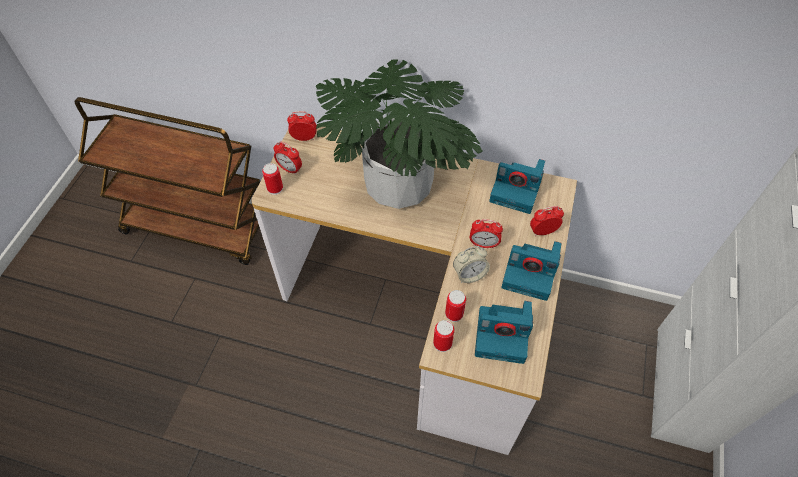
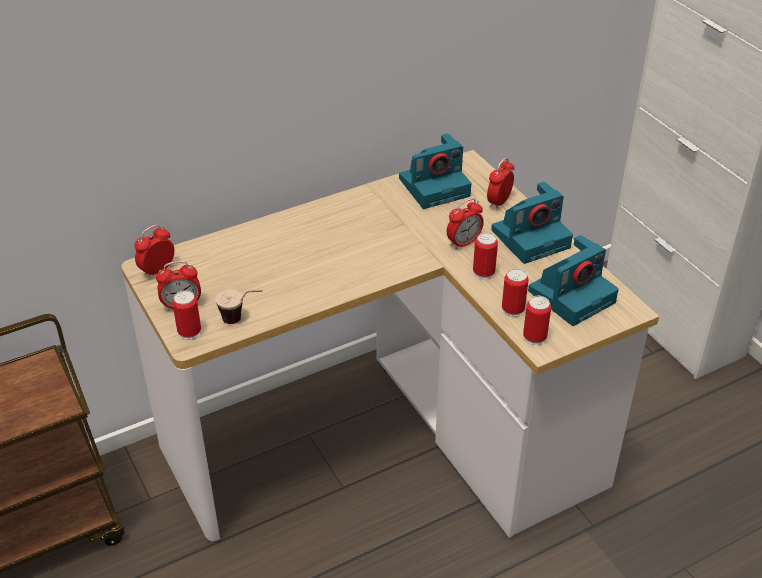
camera: 45 degrees left, 15 degrees down
potted plant [316,59,482,209] -> none
alarm clock [453,246,490,283] -> can [473,232,498,279]
none -> cup [215,289,262,324]

